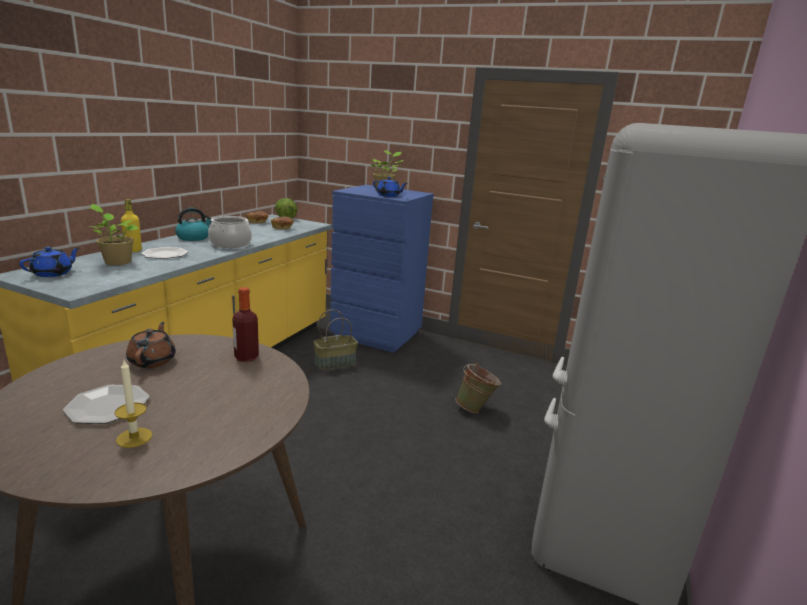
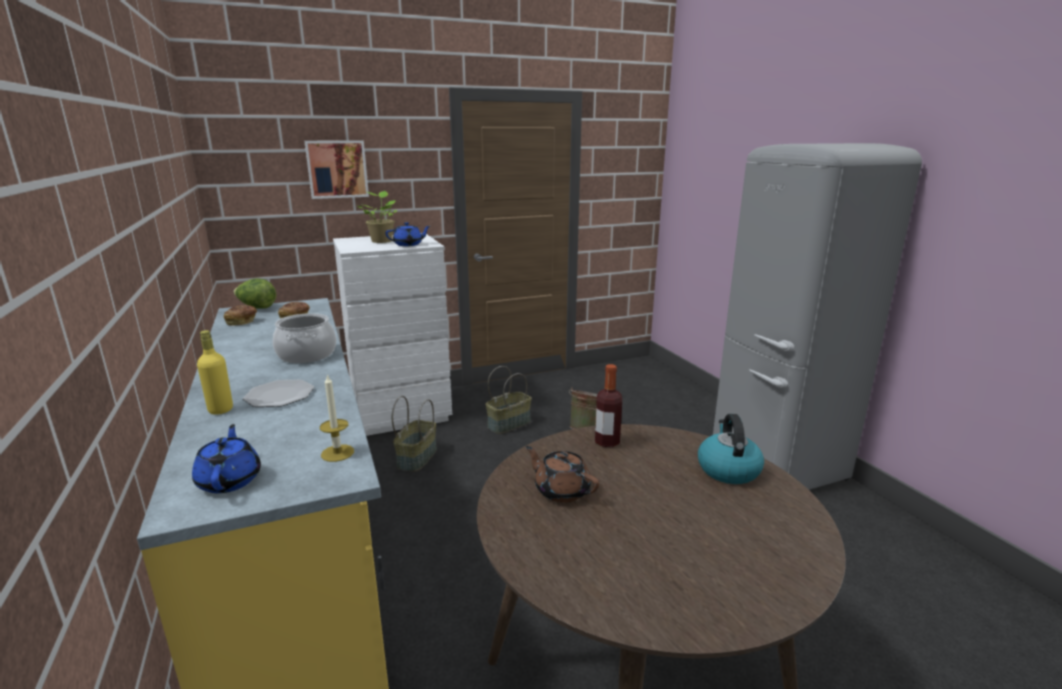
camera: 45 degrees left, 0 degrees up
plate [63,385,149,424] -> none
potted plant [89,204,139,265] -> none
candle [115,360,153,448] -> candle moved to [320,374,354,462]
kettle [175,208,212,241] -> kettle moved to [698,414,764,484]
blue dresser [330,185,434,353] -> white dresser [333,233,452,436]
none -> picture [305,140,369,199]
none -> basket [485,366,532,434]

